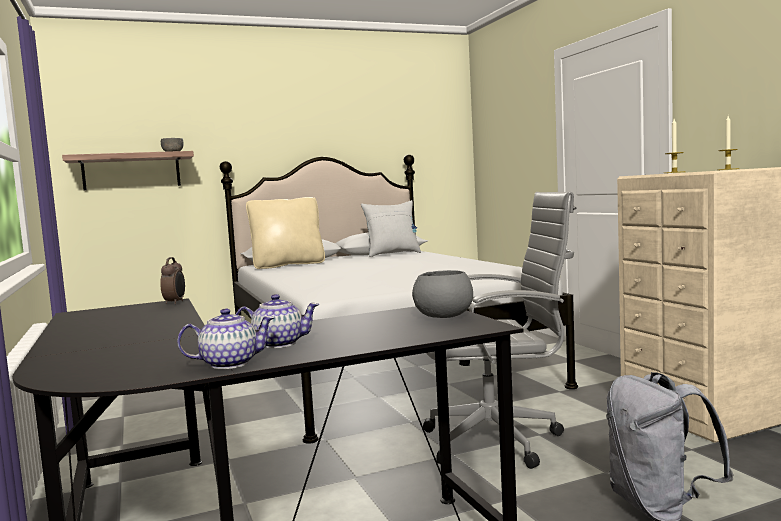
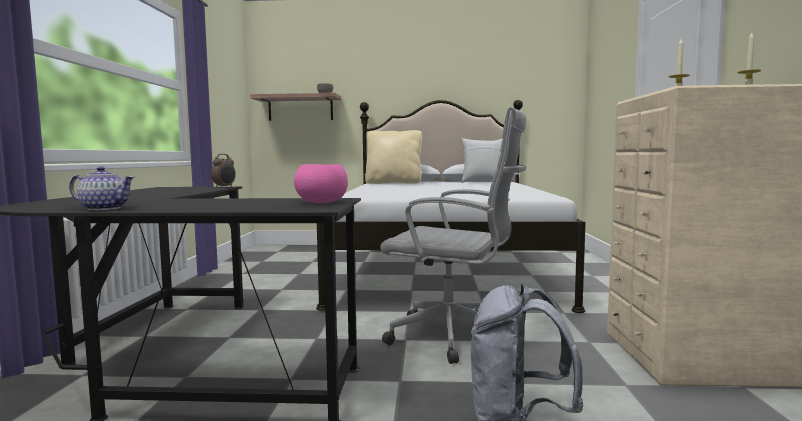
camera: 25 degrees right, 0 degrees up
teapot [235,294,319,348] -> none
grey bowl [412,270,473,318] -> pink bowl [294,164,348,203]

